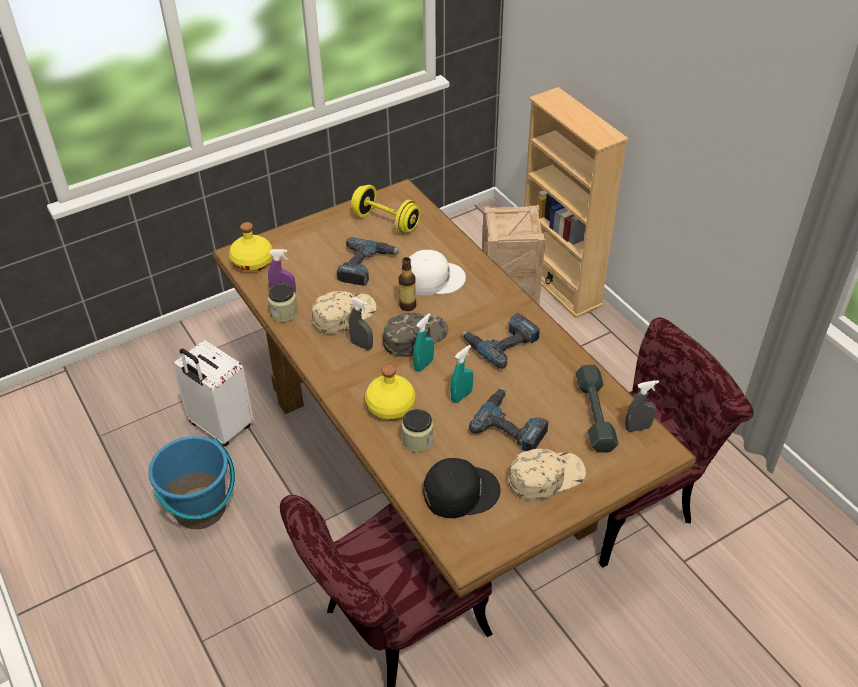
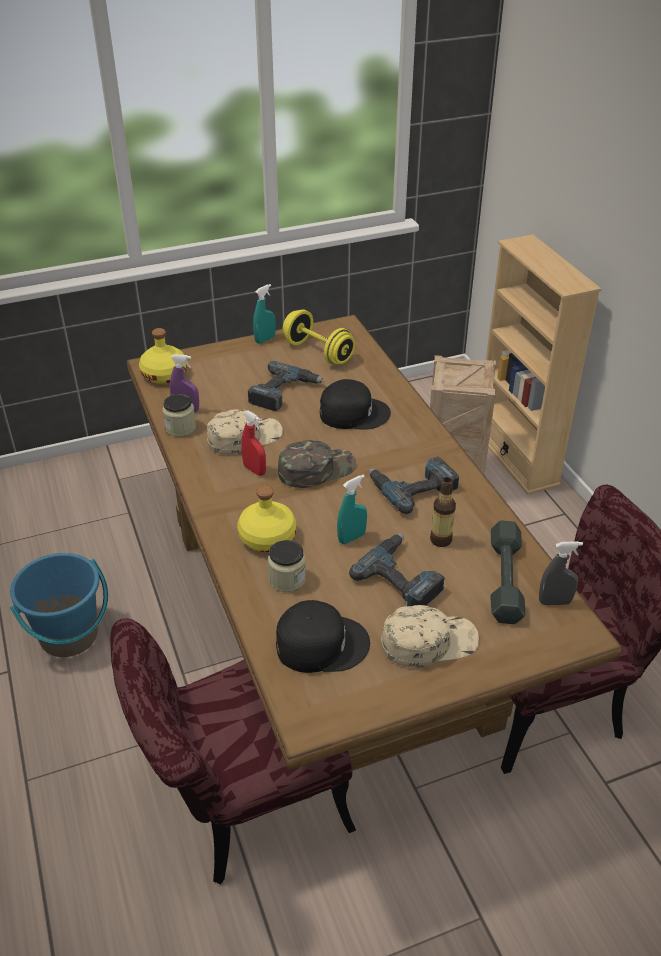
camera: 10 degrees right, 5 degrees down
white suitcase [172,340,254,447] -> none
grey spray bottle [349,297,373,350] -> red spray bottle [241,411,266,476]
bottle [398,257,416,311] -> bottle moved to [430,477,456,547]
white cap [409,250,466,296] -> black cap [320,379,391,430]
turquoise spray bottle [413,313,434,372] -> turquoise spray bottle moved to [253,284,276,344]

